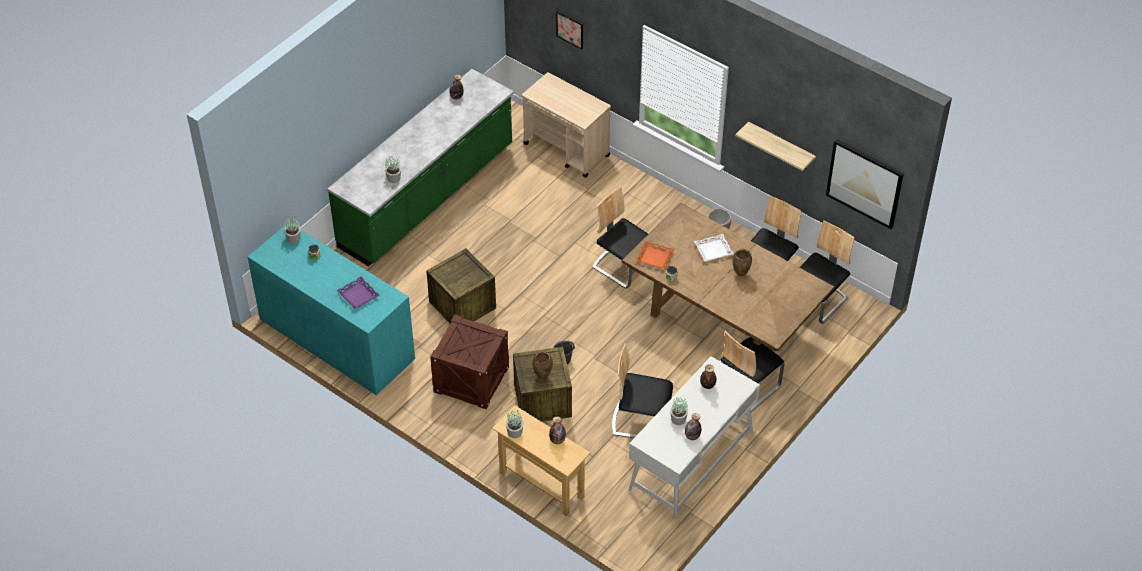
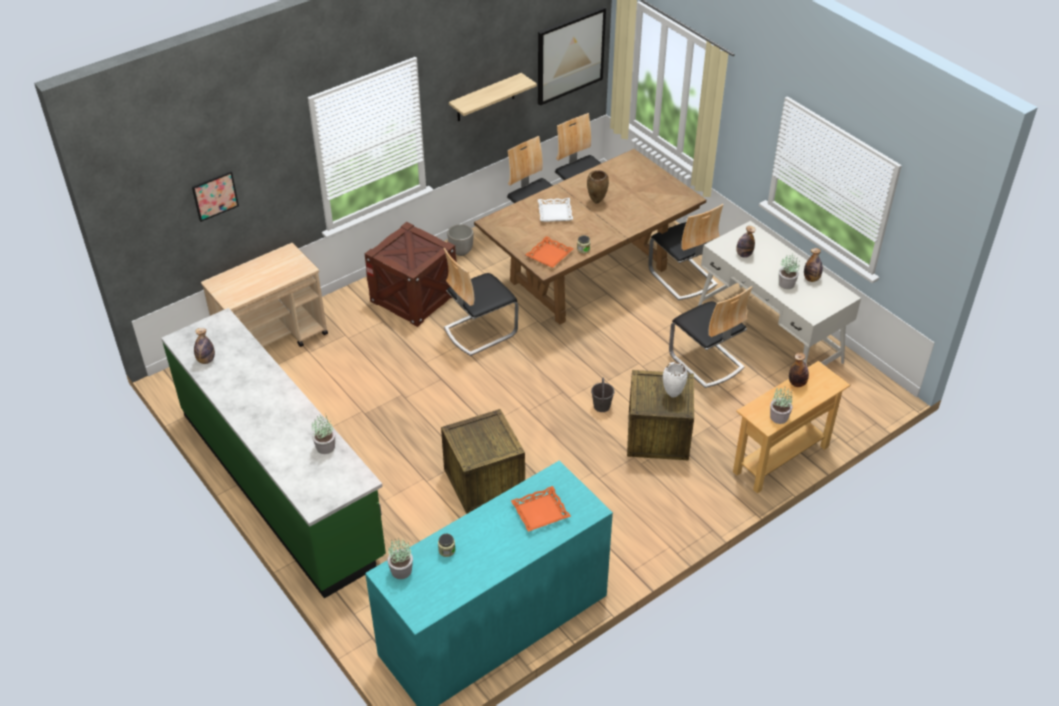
camera: 75 degrees left, 5 degrees down
purple tray [336,276,380,310] -> orange tray [511,486,571,532]
crate [430,315,509,409] -> crate moved to [365,222,457,327]
brown vase [532,352,553,379] -> white vase [663,362,687,398]
chair [612,343,673,438] -> chair turned 60 degrees counterclockwise [669,286,753,388]

